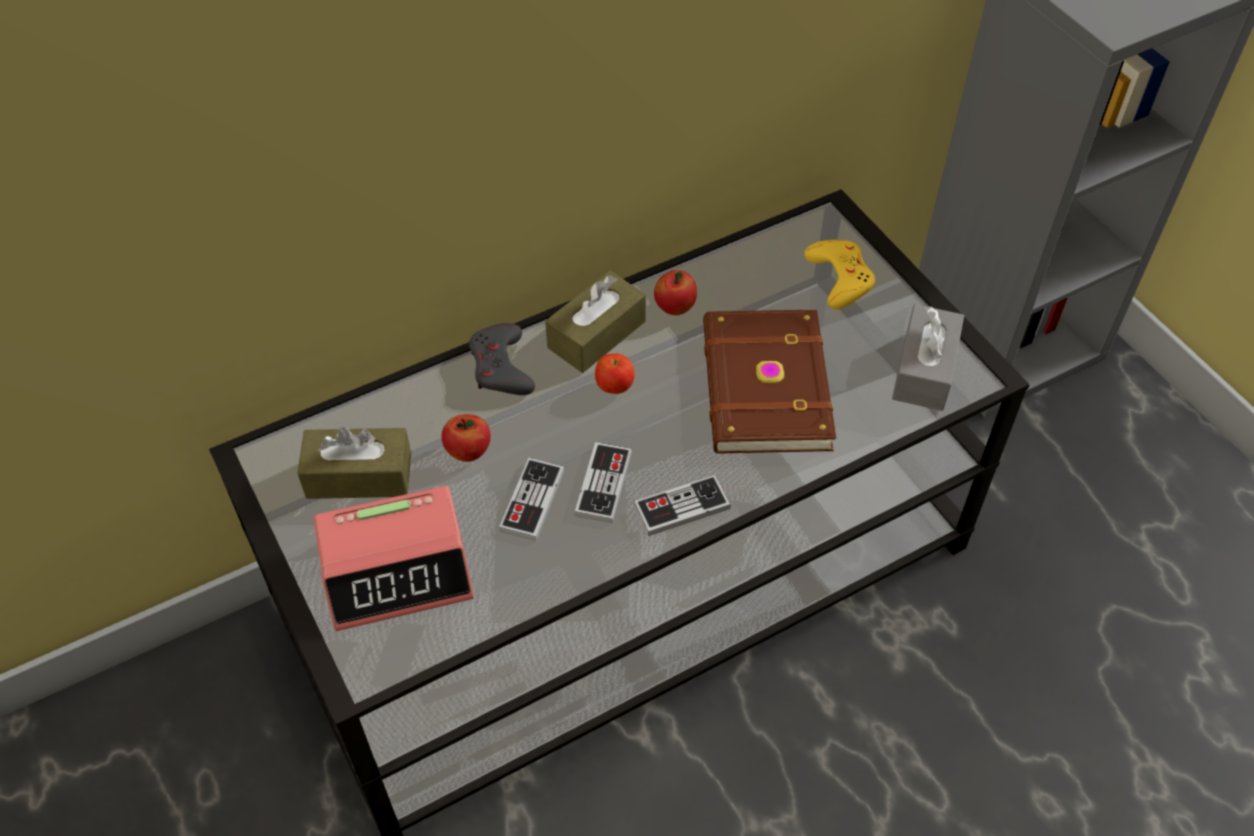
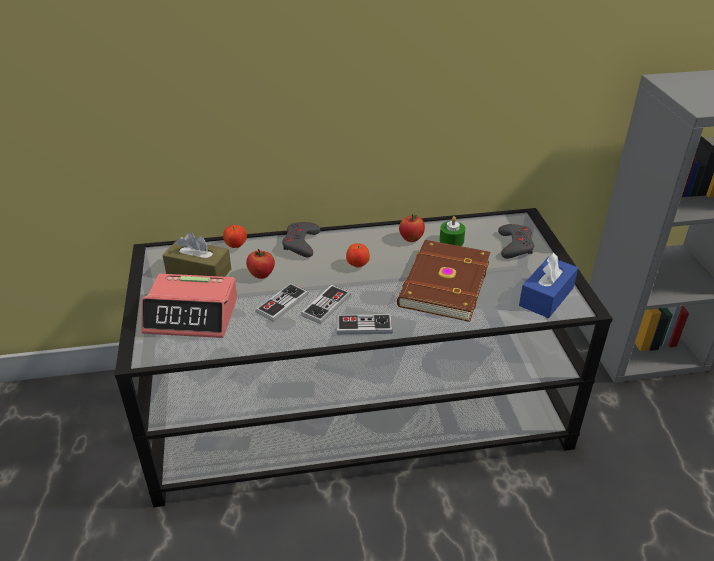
camera: 20 degrees right, 15 degrees down
brown tissue box [545,271,646,373] -> none
yellow game controller [804,240,875,310] -> grey game controller [498,224,534,259]
grey tissue box [892,304,964,411] -> blue tissue box [519,253,578,318]
none -> apple [223,225,247,248]
none -> green candle [439,216,465,246]

